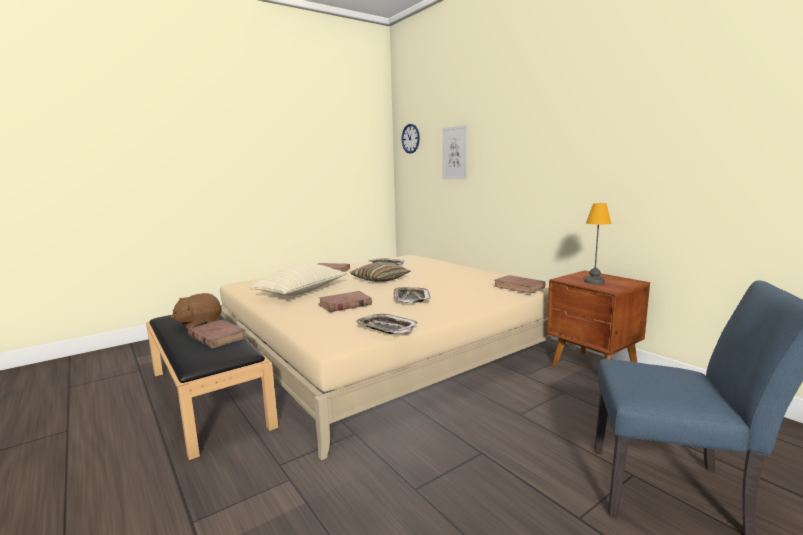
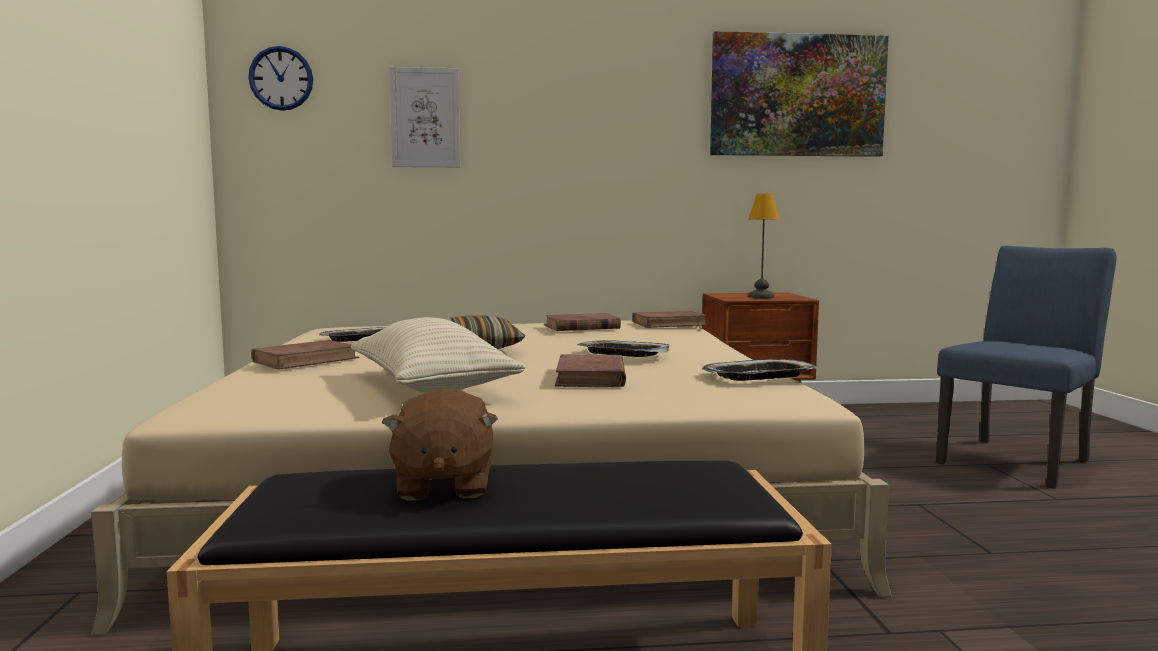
camera: 60 degrees left, 5 degrees down
brown book [188,320,247,348] -> brown book moved to [544,313,621,331]
none -> picture [710,31,889,157]

